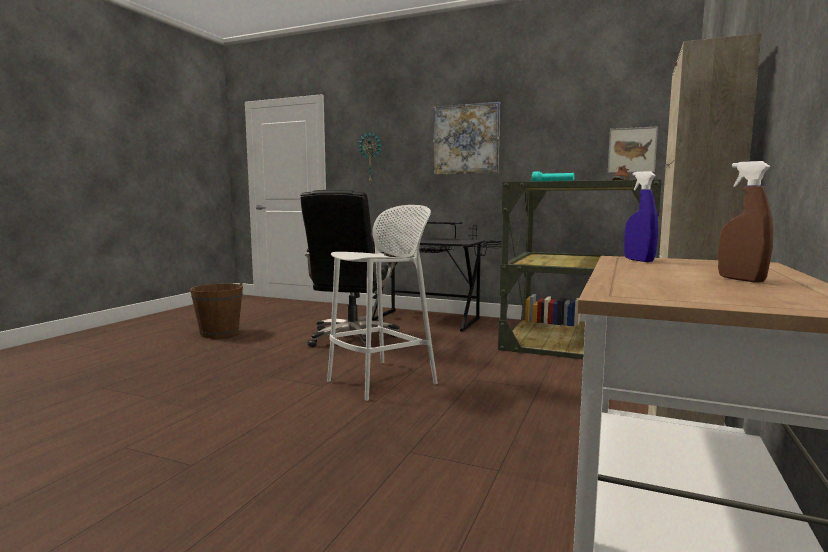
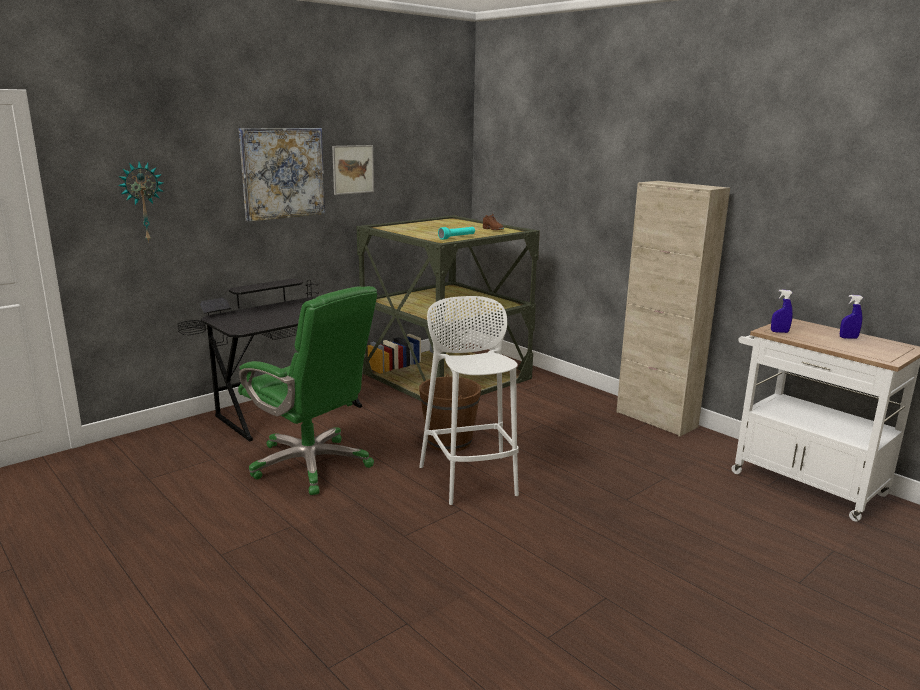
camera: 65 degrees left, 10 degrees up
brown bucket [190,283,243,338] -> brown bucket moved to [419,374,481,452]
black office chair [301,190,400,348] -> green office chair [238,286,377,495]
picture [608,126,658,173] -> picture moved to [332,145,374,195]
brown spray bottle [718,161,774,283] -> blue spray bottle [840,295,863,339]

